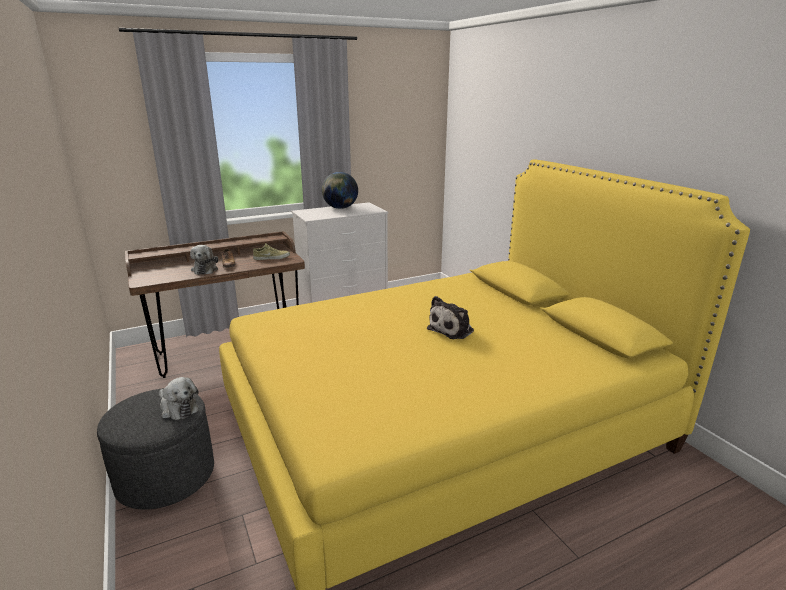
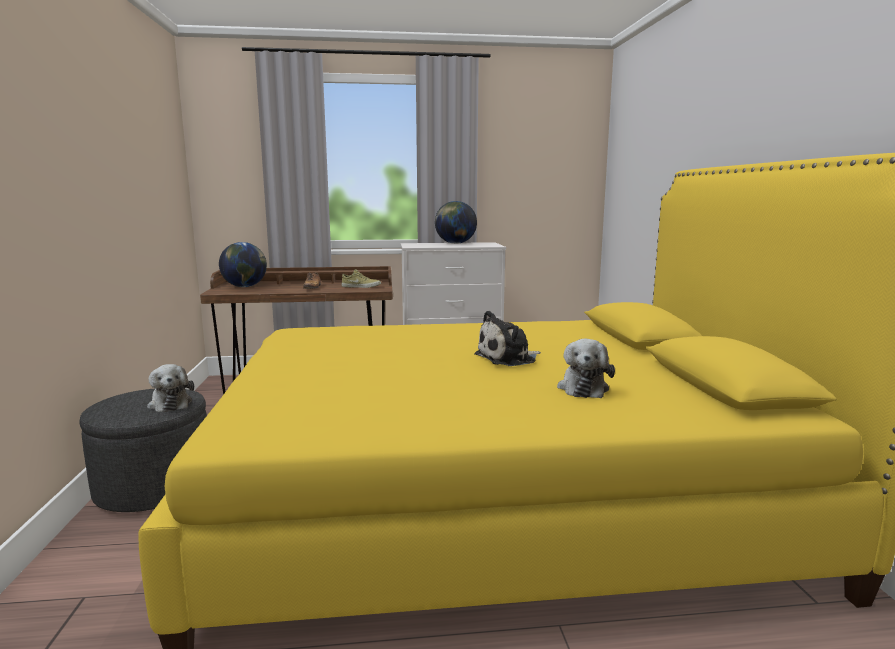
camera: 20 degrees right, 10 degrees down
plush toy [190,245,218,275] -> plush toy moved to [557,338,615,398]
none -> globe [219,242,267,287]

